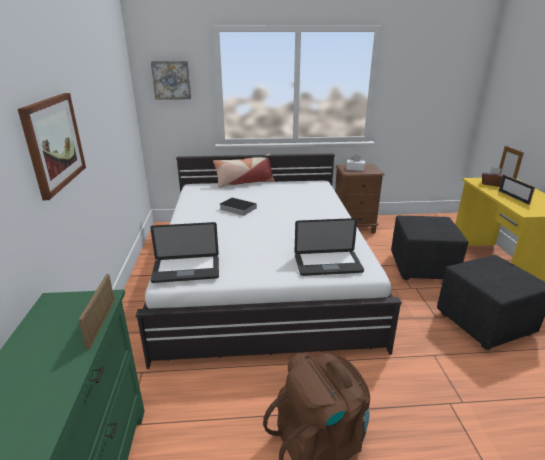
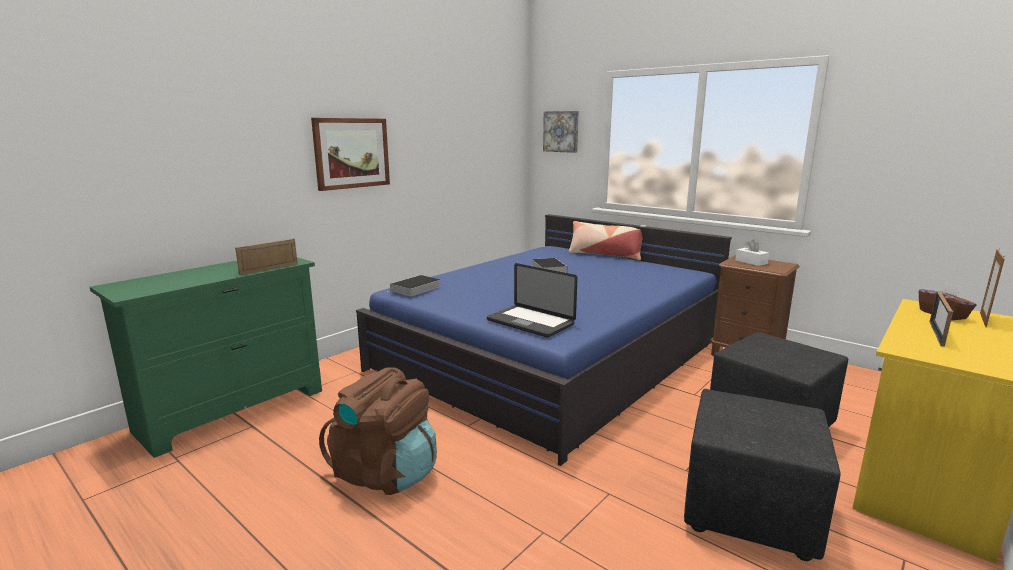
camera: 45 degrees right, 10 degrees down
white bed [136,153,402,369] -> blue bed [356,214,732,466]
laptop [150,222,219,283] -> book [387,275,440,296]

